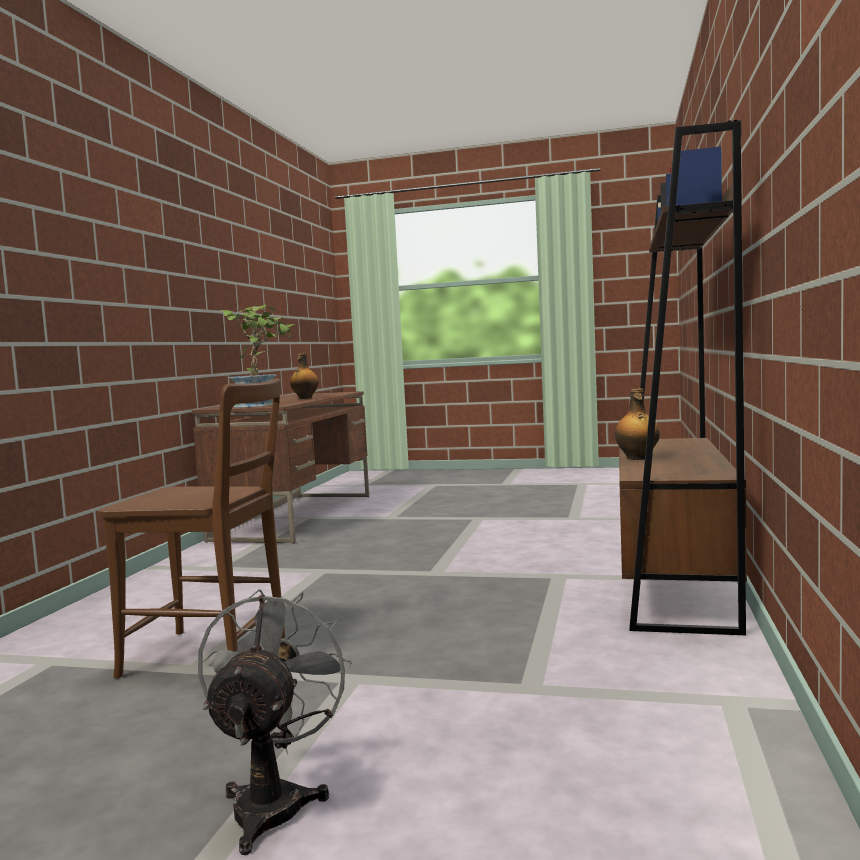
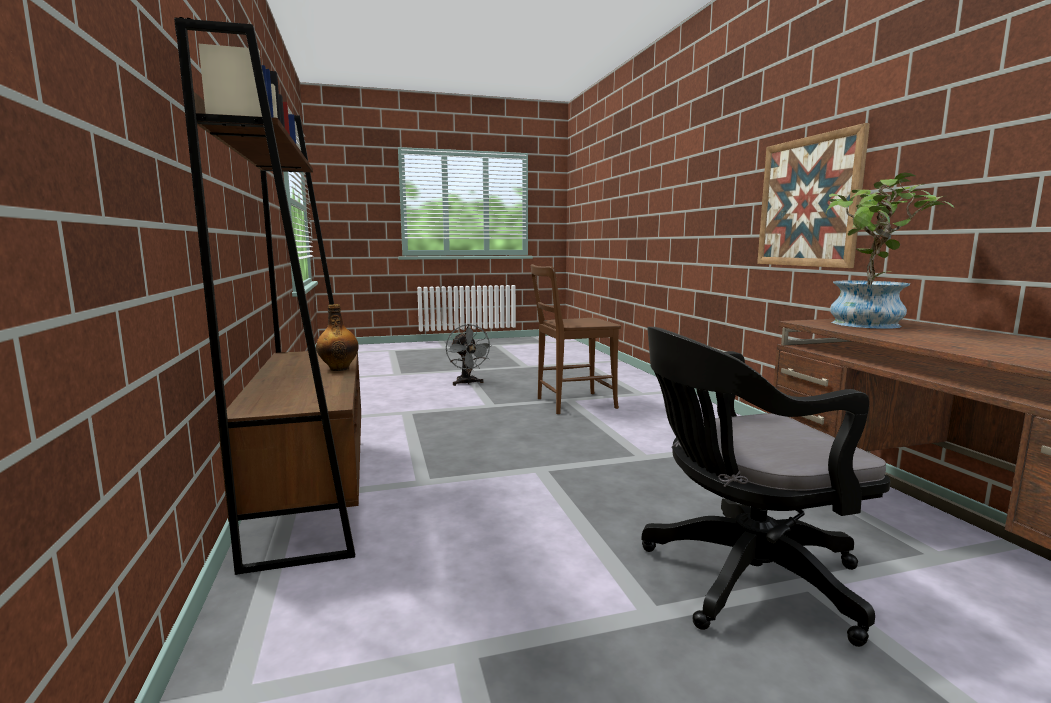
camera: 150 degrees right, 5 degrees up
bottle [290,353,319,399] -> none
none -> black office chair [642,327,891,647]
none -> picture [757,123,870,268]

